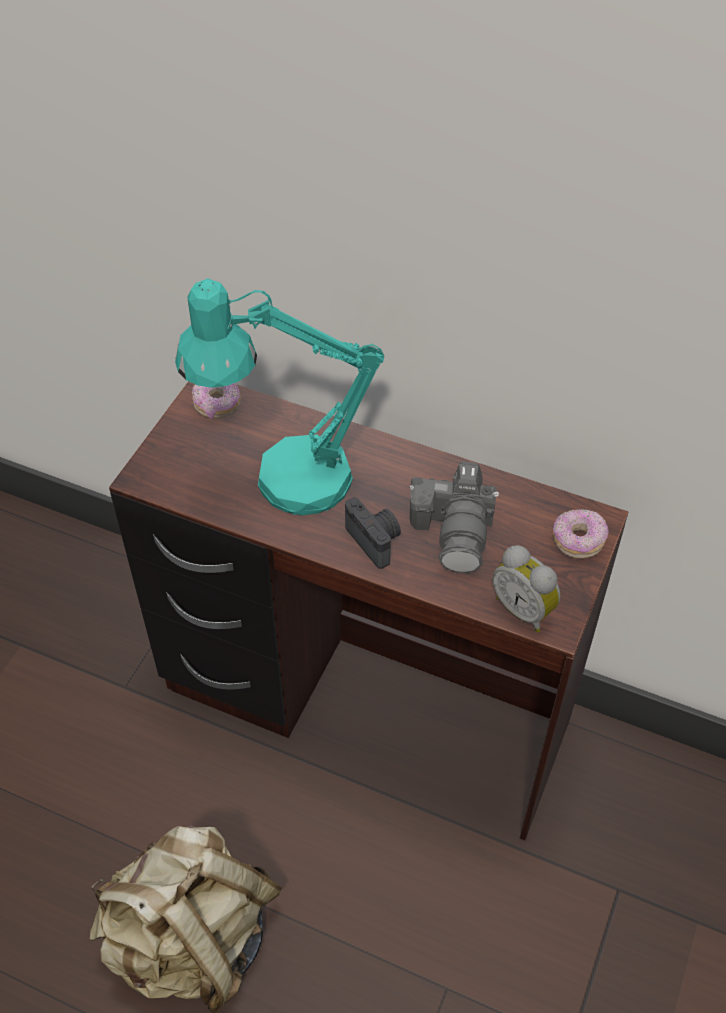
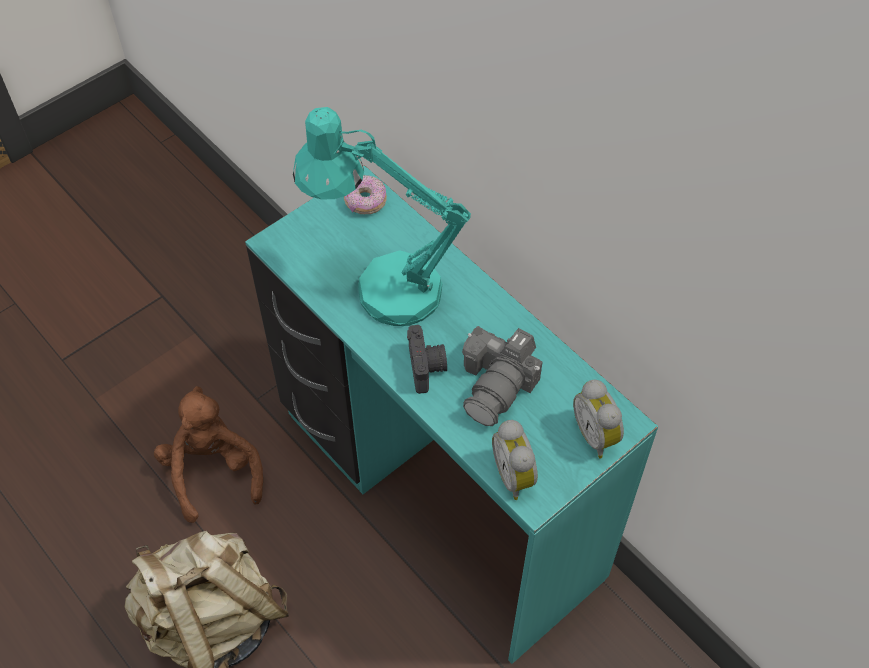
camera: 25 degrees right, 5 degrees up
brown desk [109,381,628,840] -> turquoise desk [245,165,658,664]
donut [553,509,608,559] -> alarm clock [573,379,624,458]
none -> brown plush toy [154,386,263,523]

